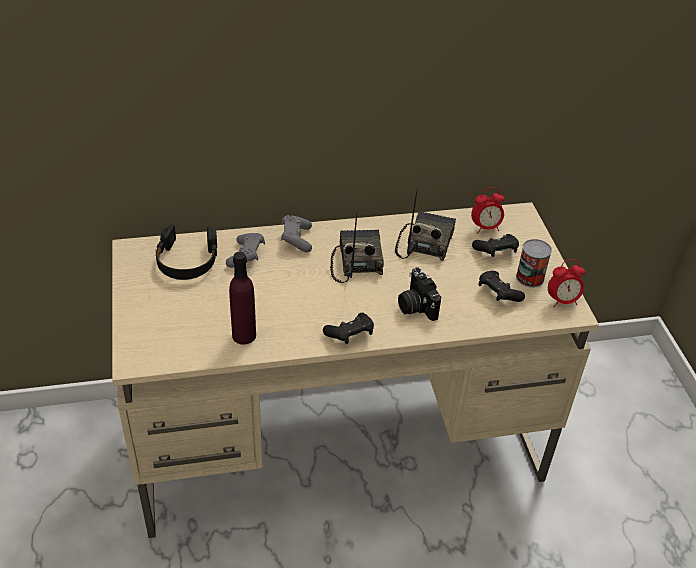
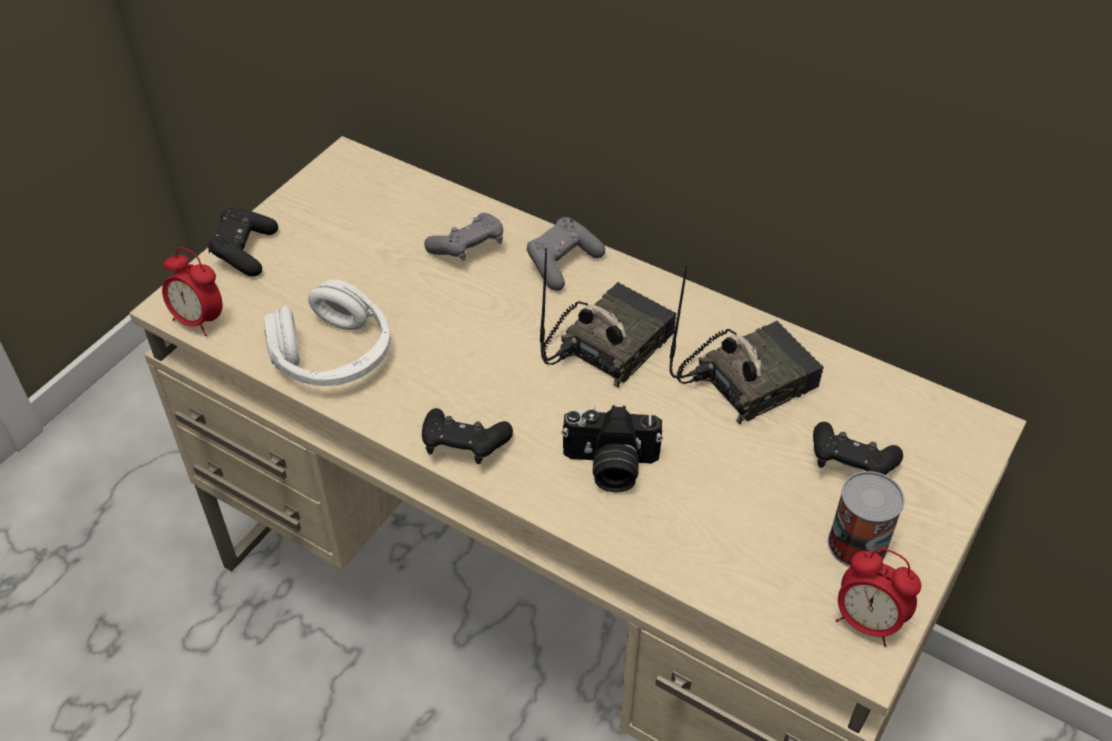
camera: 45 degrees right, 5 degrees up
black headphones [155,224,217,280] -> none
purple bottle [229,252,256,345] -> white headphones [264,279,391,386]
camera [398,268,441,321] -> camera turned 105 degrees counterclockwise [561,405,663,493]
alarm clock [471,187,505,233] -> alarm clock moved to [162,247,223,336]
black game controller [479,271,525,302] -> black game controller moved to [208,208,278,277]

